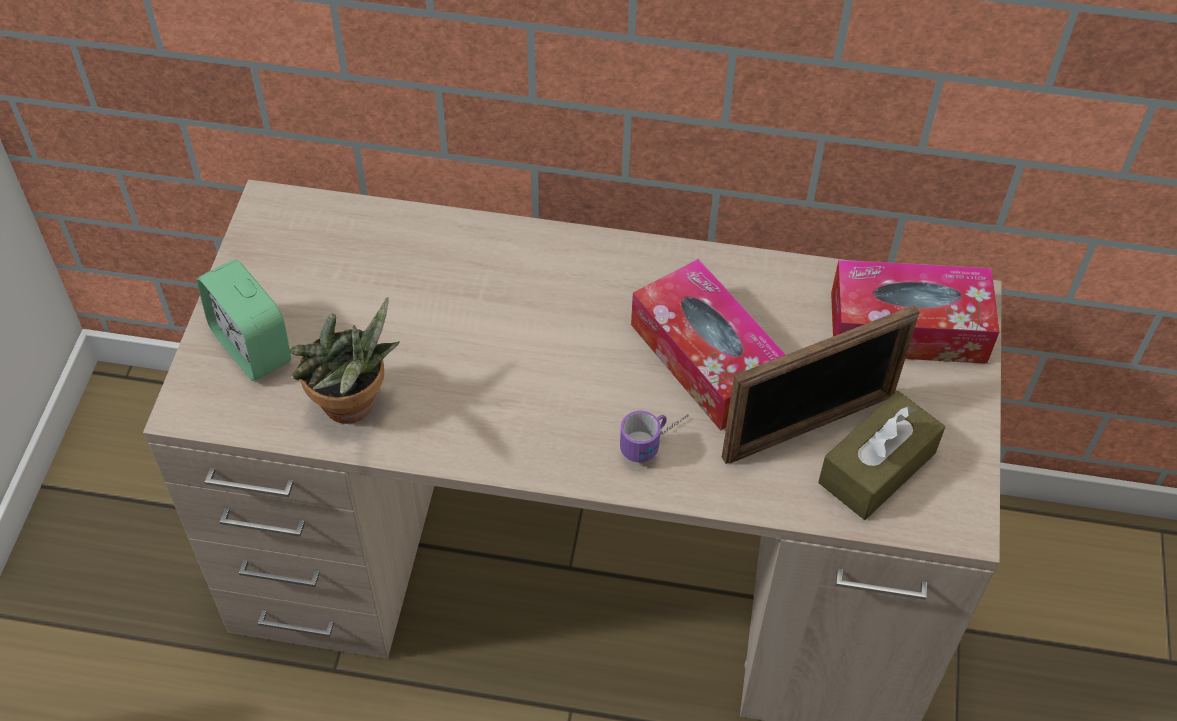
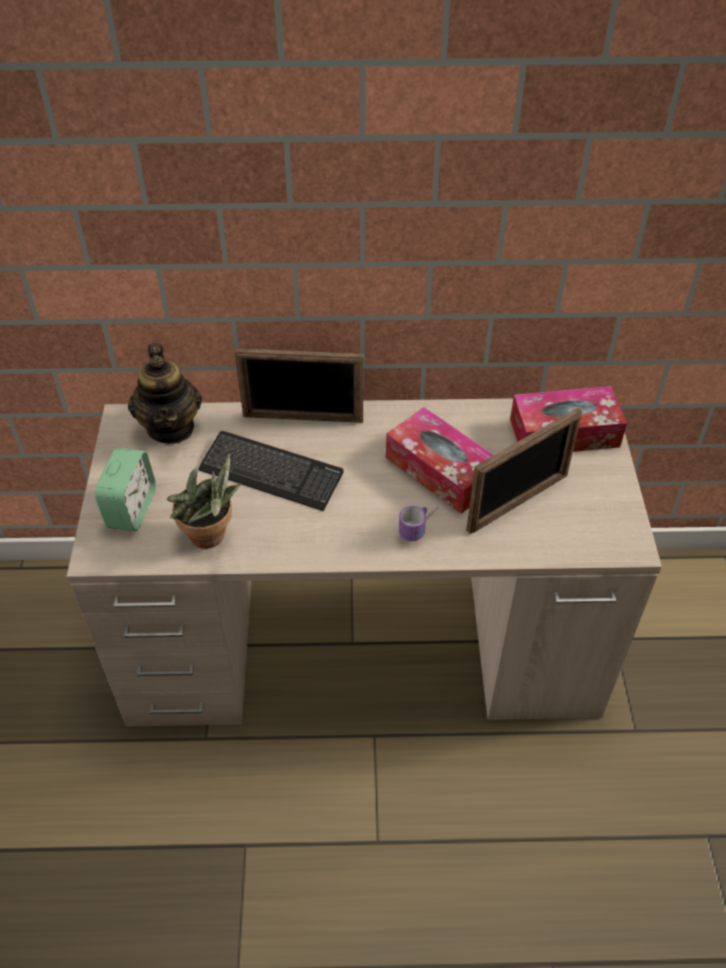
camera: 10 degrees left, 5 degrees down
alarm clock [196,259,291,381] -> alarm clock turned 120 degrees counterclockwise [95,448,156,531]
brown tissue box [818,391,945,520] -> none
none -> teapot [128,343,202,444]
none -> keyboard [198,431,344,511]
none -> picture frame [235,348,363,423]

